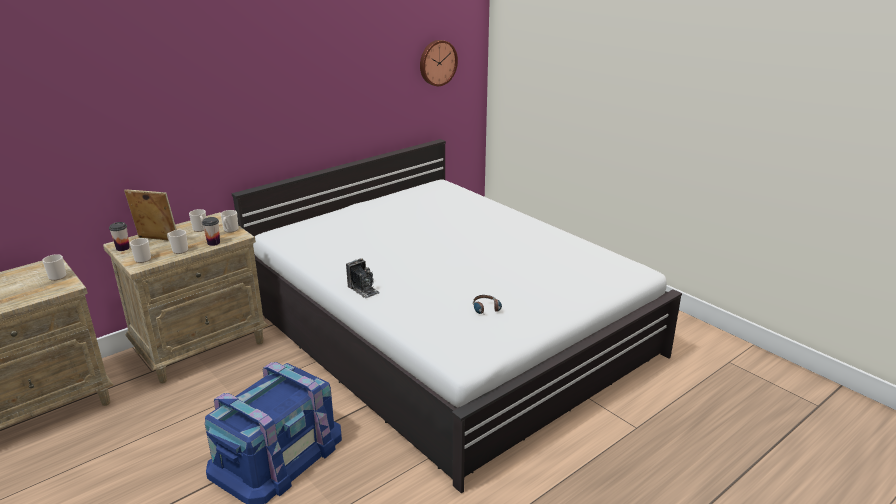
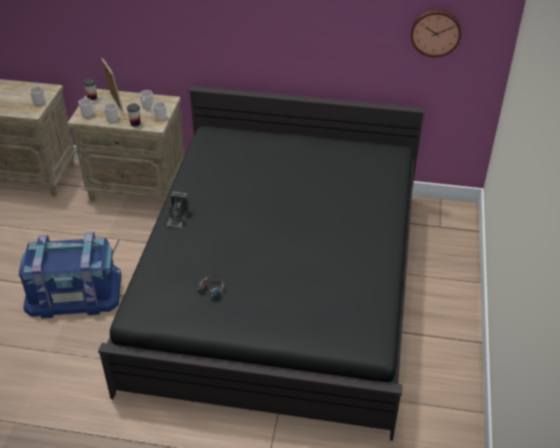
camera: 50 degrees right, 15 degrees up
white bed [232,139,682,493] -> black bed [98,86,425,441]

